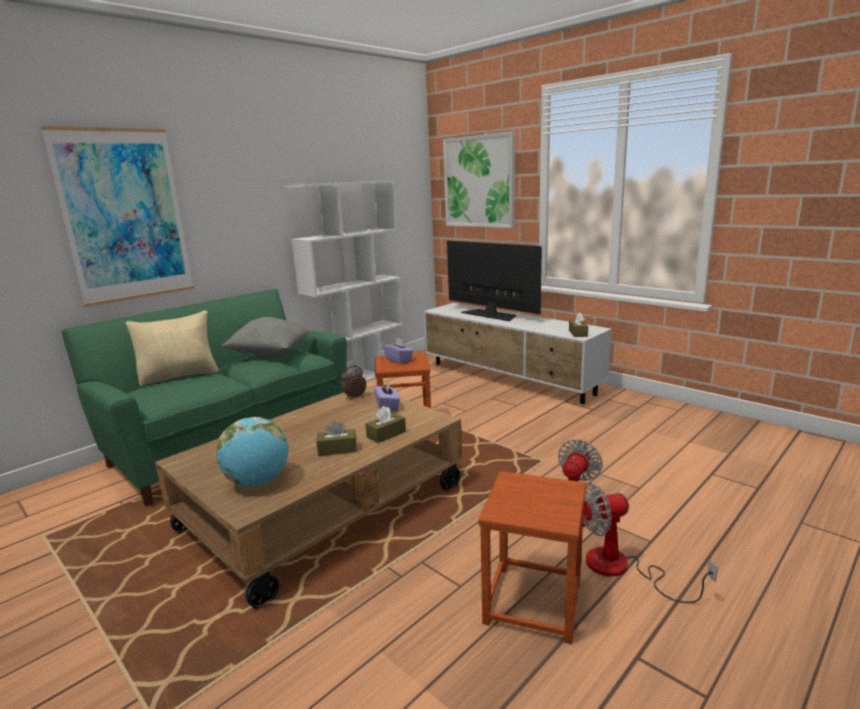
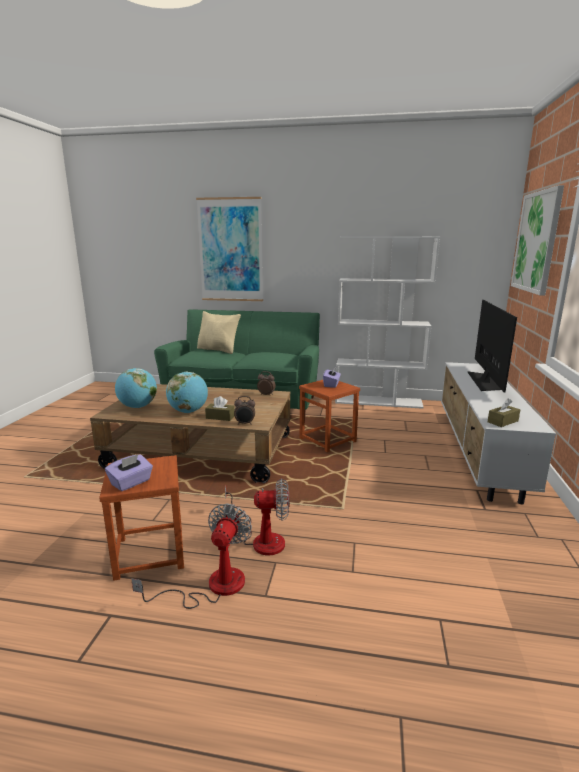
camera: 55 degrees right, 0 degrees up
grey pillow [222,317,311,357] -> none
brown tissue box [316,421,357,456] -> globe [166,371,208,413]
purple tissue box [374,380,400,411] -> purple tissue box moved to [105,454,153,491]
fan [583,483,718,603] -> fan turned 60 degrees clockwise [131,503,252,609]
none -> alarm clock [234,396,255,425]

